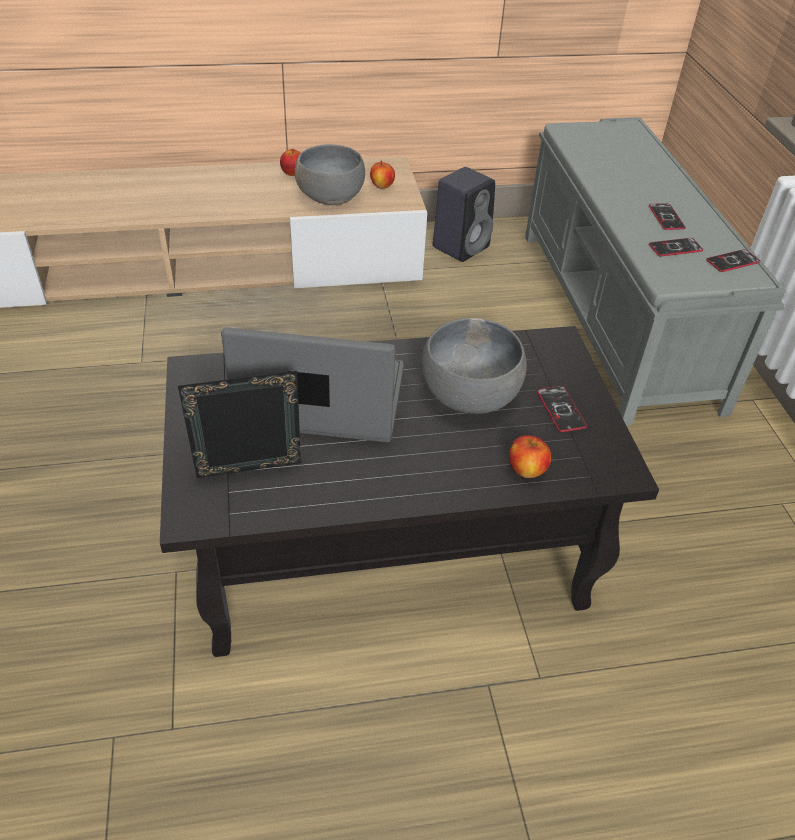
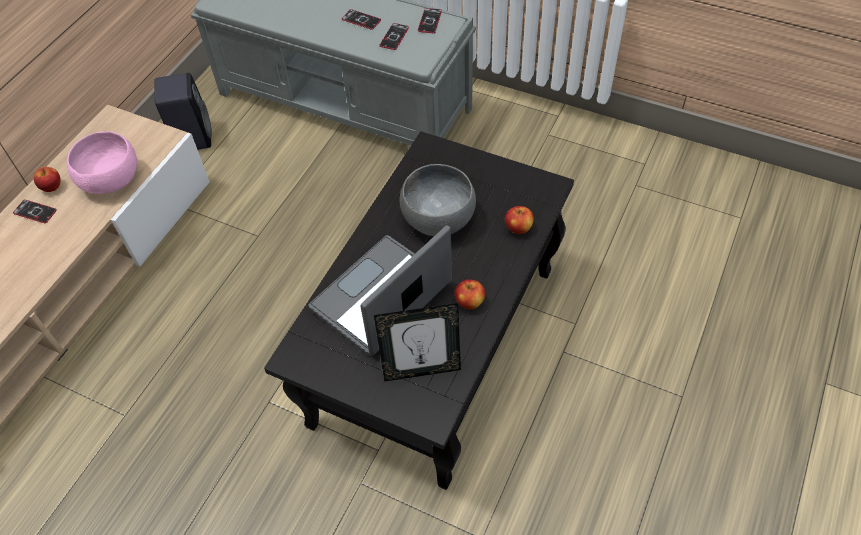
camera: 50 degrees left, 10 degrees up
picture frame [178,371,301,478] -> picture frame turned 120 degrees counterclockwise [374,303,461,381]
grey bowl [295,144,365,205] -> pink bowl [67,131,137,194]
apple [370,161,395,189] -> apple moved to [454,279,485,309]
phone [537,386,587,432] -> phone moved to [13,200,57,223]

